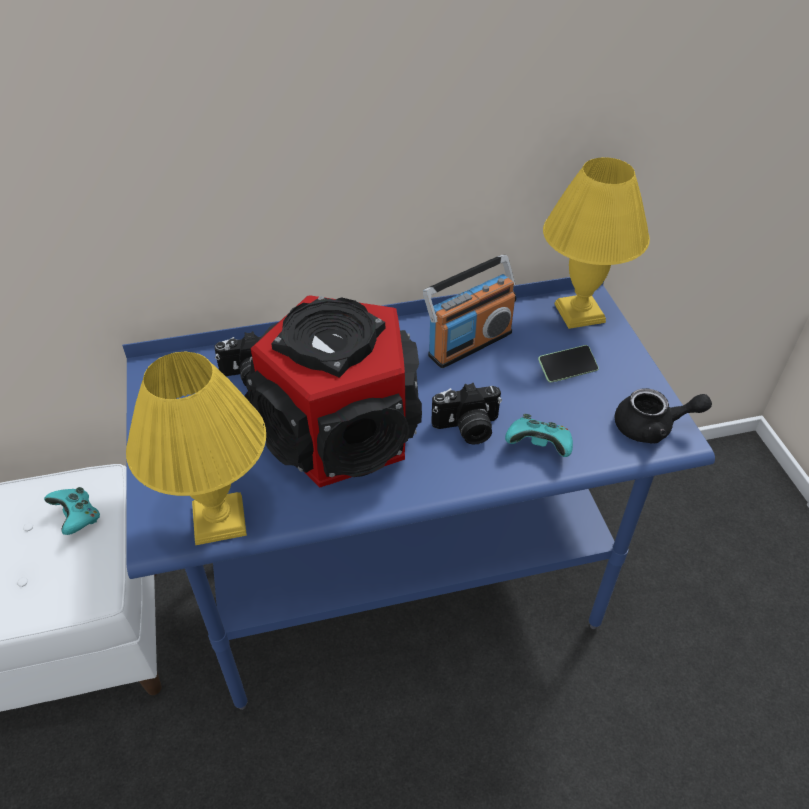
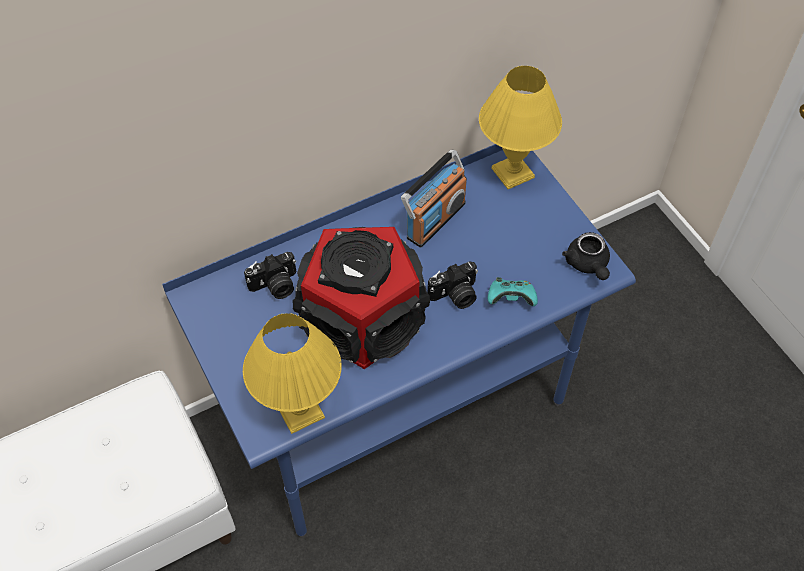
camera: 15 degrees left, 10 degrees up
turquoise game controller [44,487,100,535] -> none
phone [538,345,599,383] -> none
black teapot [615,388,712,444] -> black teapot turned 90 degrees clockwise [562,232,610,280]

